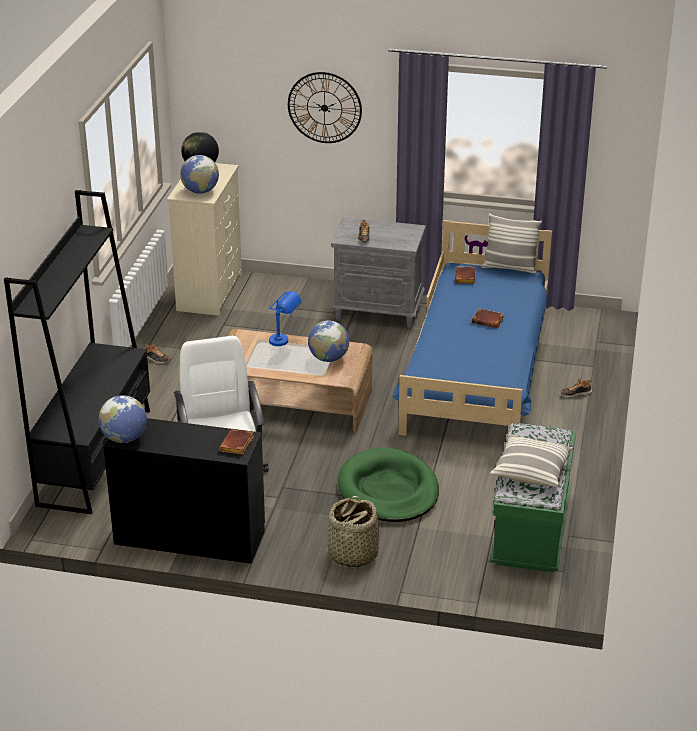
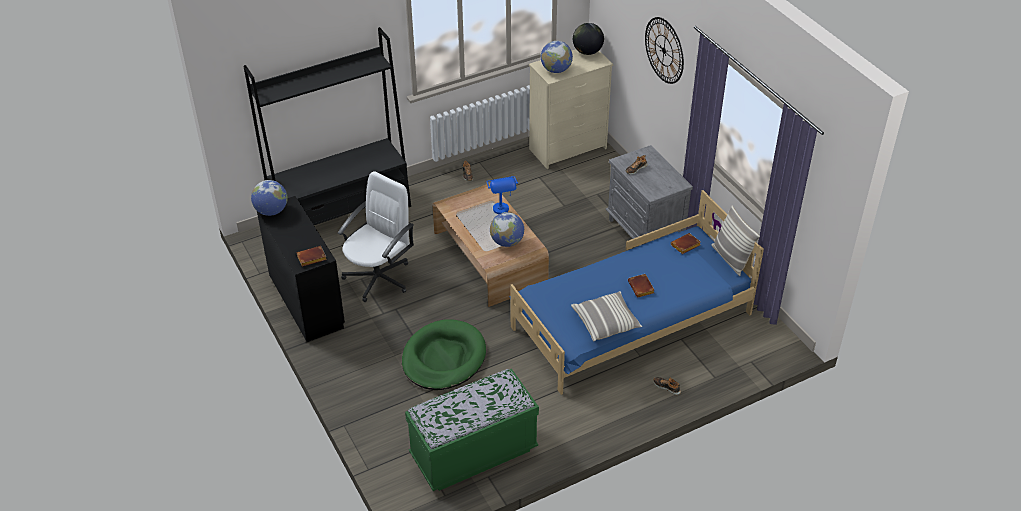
camera: 50 degrees right, 10 degrees up
basket [328,496,379,567] -> none
pillow [490,434,573,487] -> pillow moved to [571,291,642,342]

